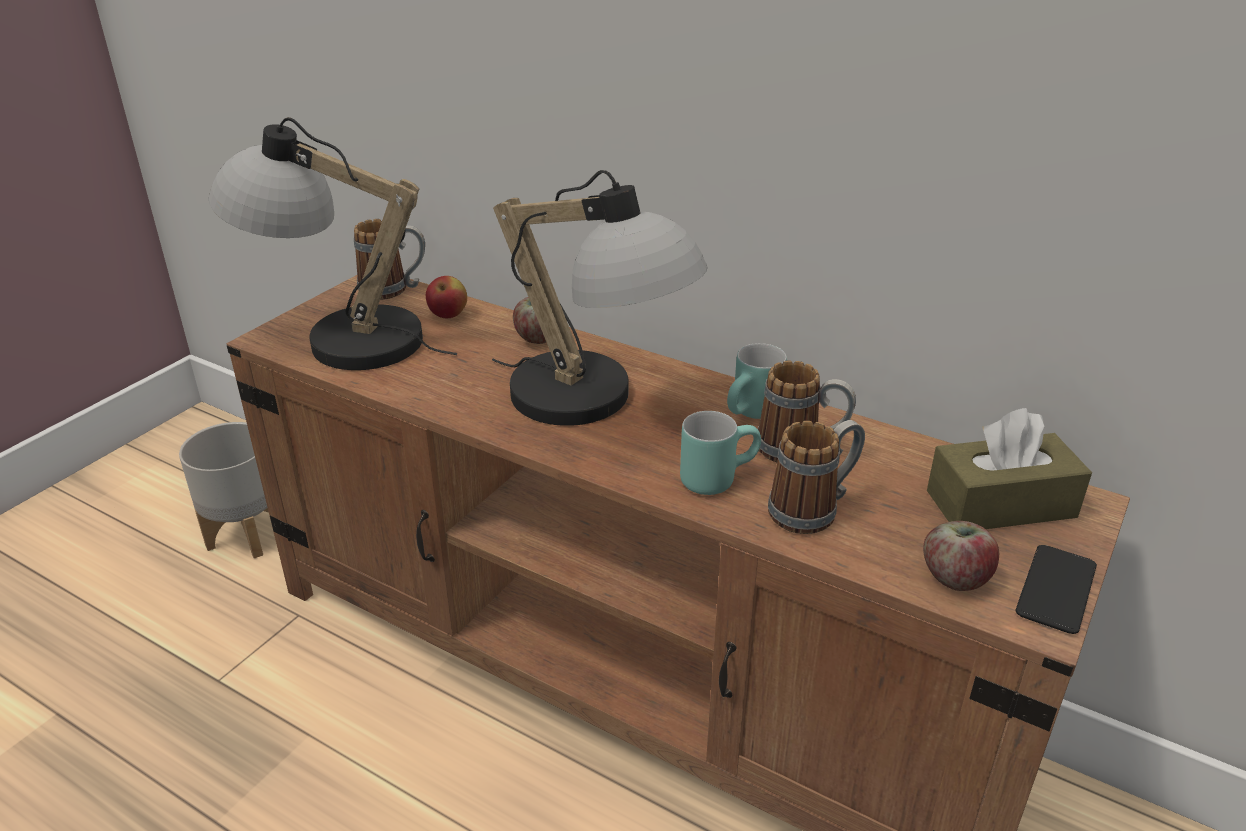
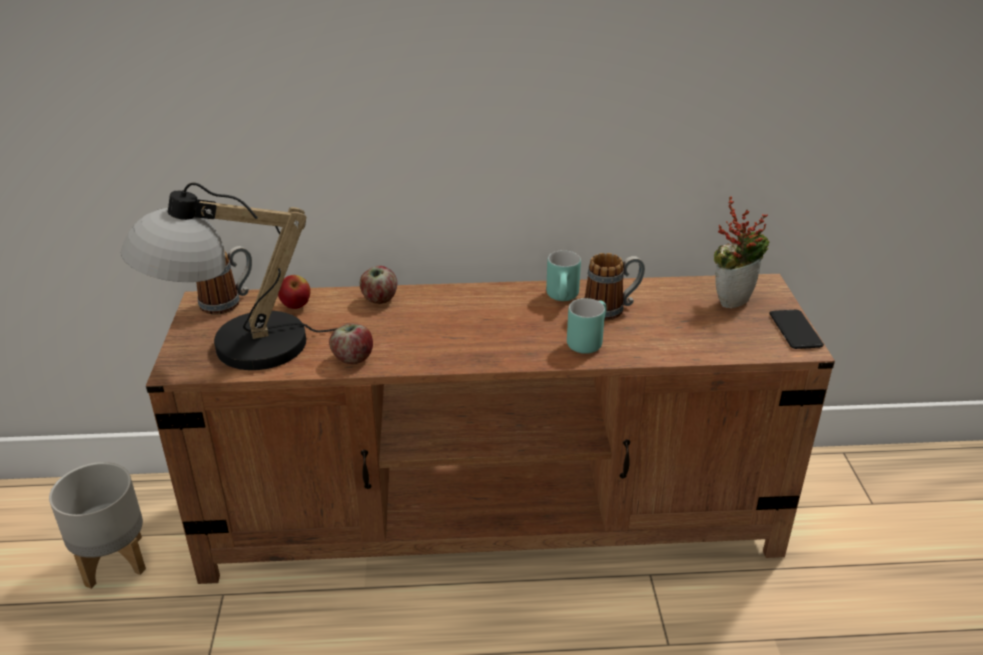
camera: 35 degrees left, 0 degrees up
table lamp [492,170,708,426] -> none
mug [768,420,865,534] -> none
apple [923,521,999,591] -> apple moved to [329,323,373,364]
brown tissue box [927,408,1092,529] -> potted plant [714,197,770,309]

